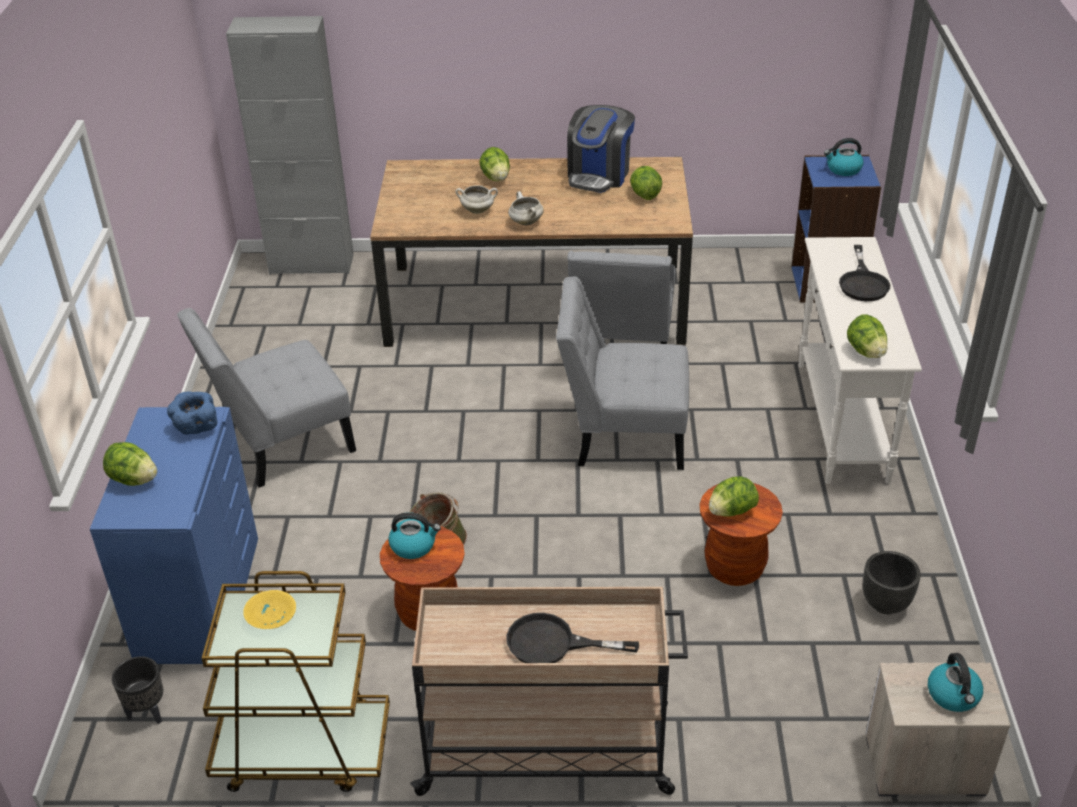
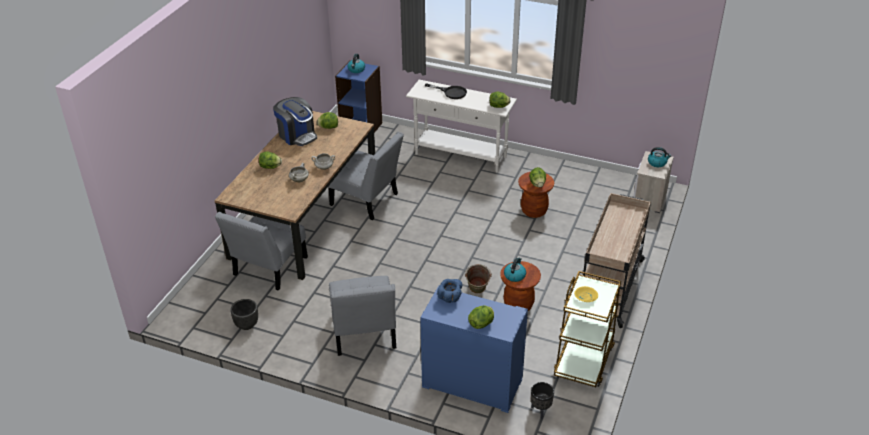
camera: 70 degrees left, 0 degrees up
grey cabinet [226,16,354,275] -> none
black frying pan [506,613,639,663] -> none
grey chair [556,277,689,470] -> grey chair moved to [215,212,308,291]
black planter [863,551,921,614] -> black planter moved to [230,299,258,330]

